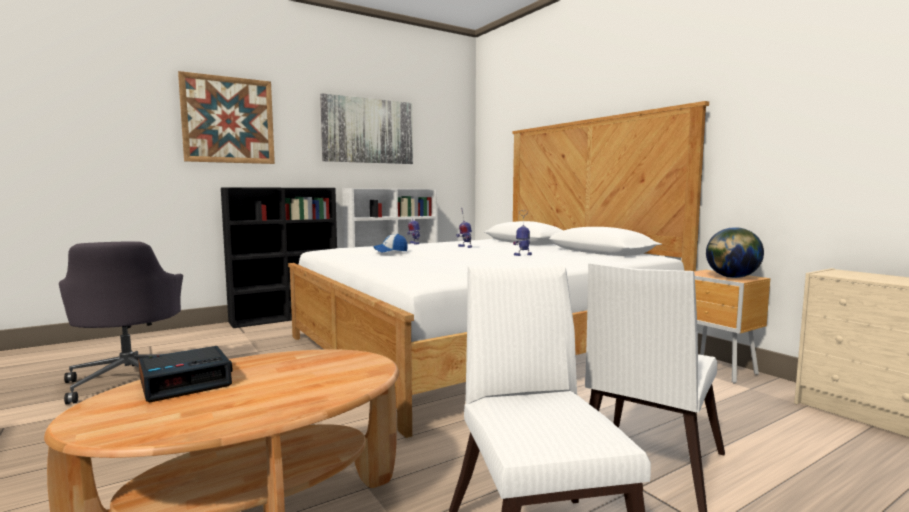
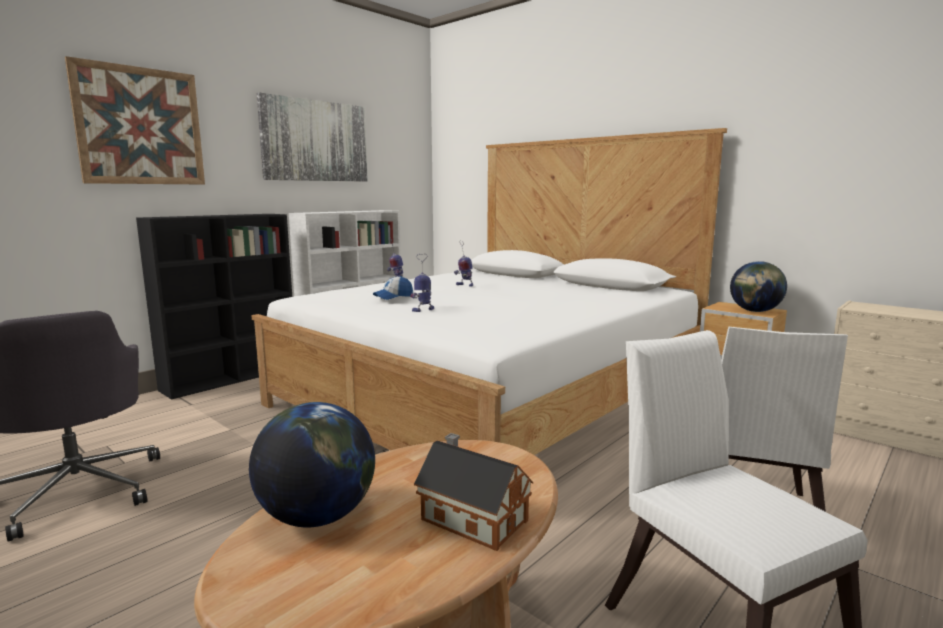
camera: 15 degrees left, 5 degrees up
alarm clock [138,346,233,402] -> globe [249,402,375,528]
toy robot [513,210,532,256] -> toy robot moved to [411,254,434,312]
none -> toy house [414,433,533,551]

